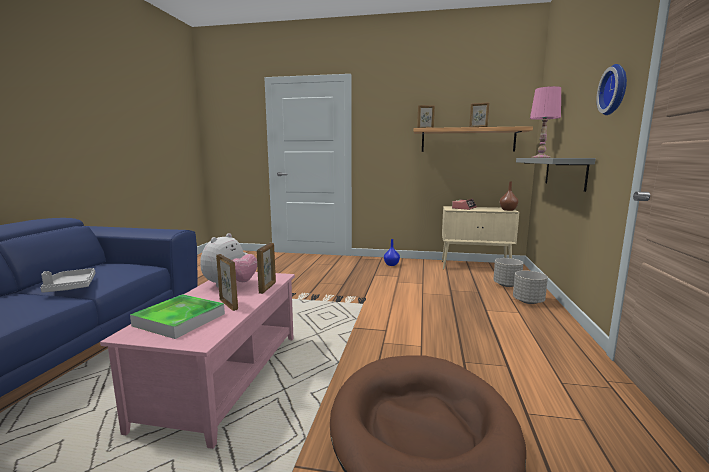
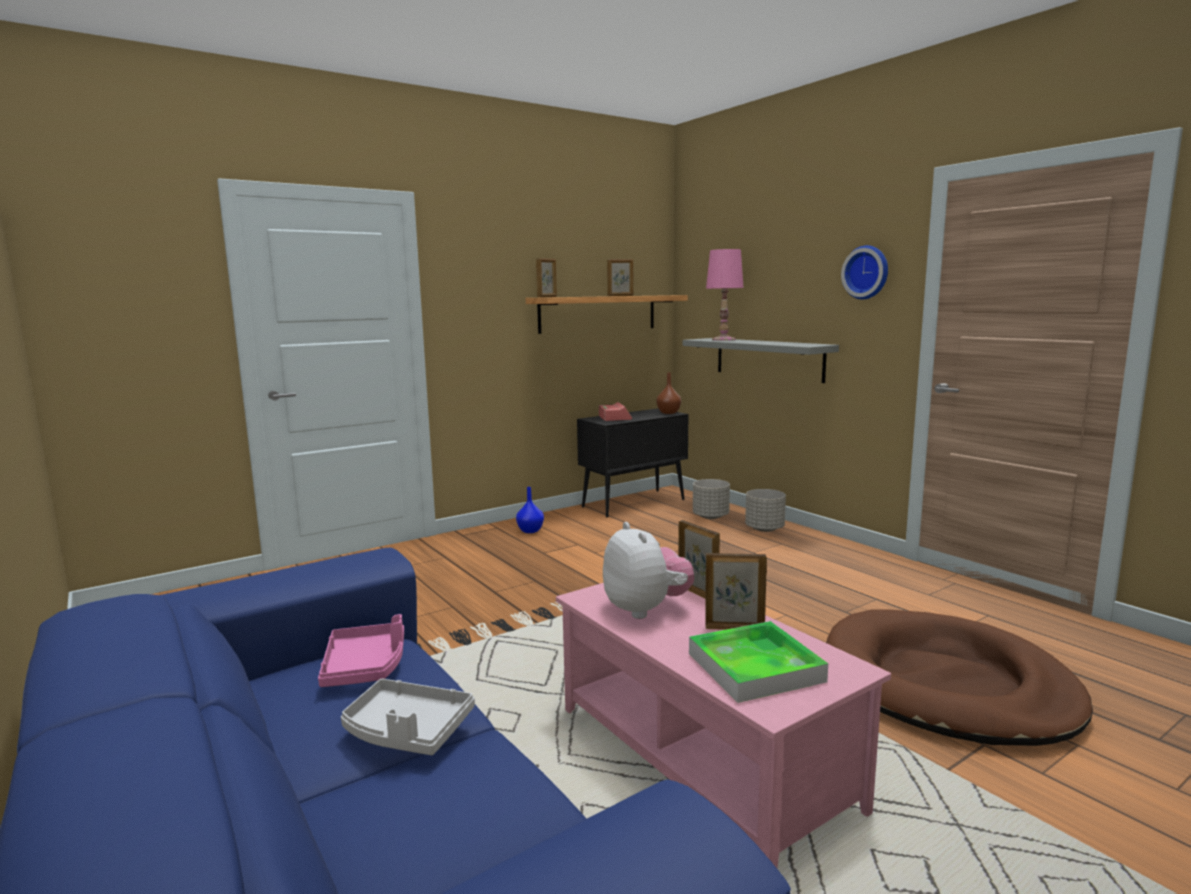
camera: 45 degrees left, 0 degrees up
beige cabinet [442,206,519,269] -> black cabinet [577,408,688,517]
none -> pink tray [318,614,404,687]

